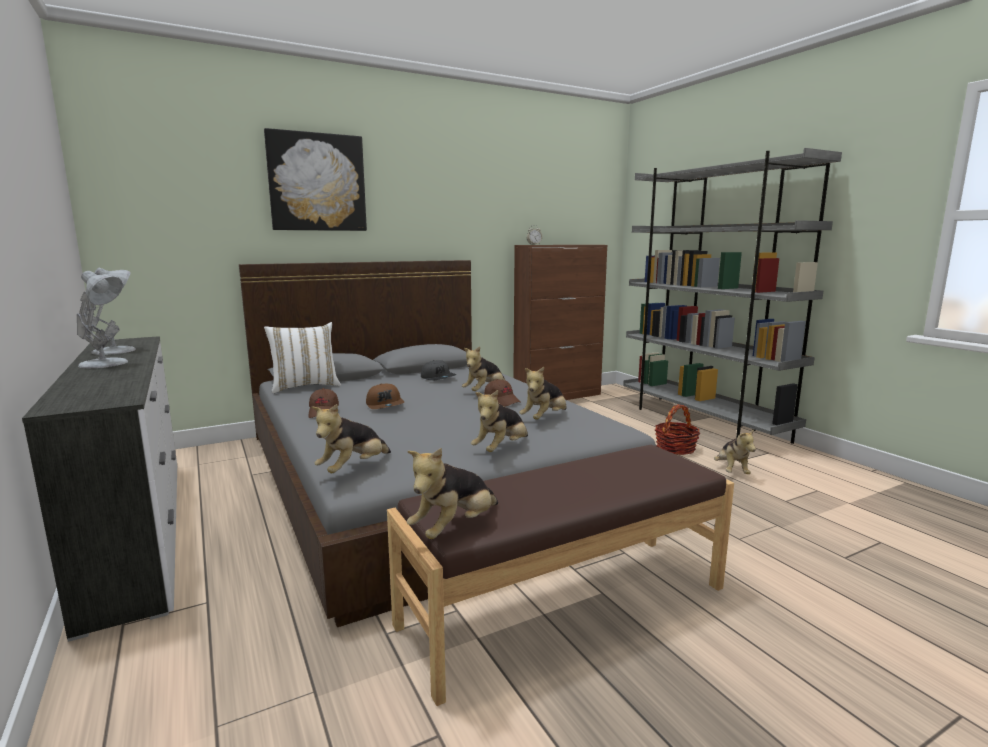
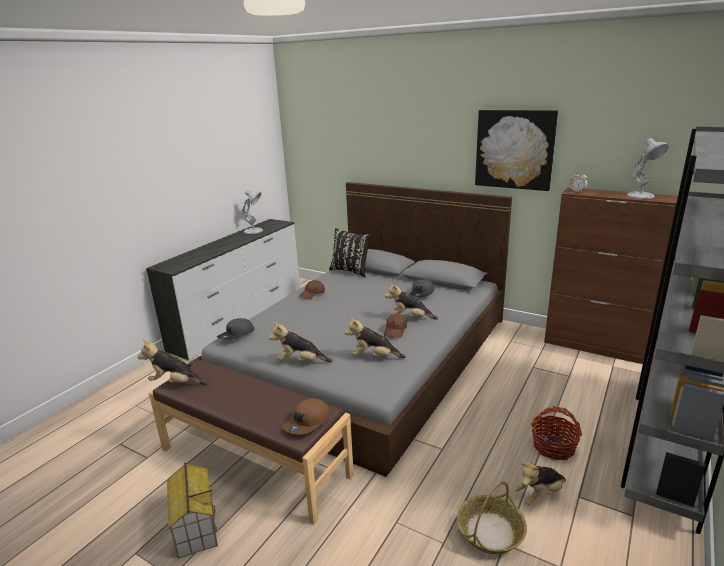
camera: 60 degrees right, 10 degrees up
white table lamp [76,271,128,368] -> white table lamp moved to [627,138,669,199]
picture [264,128,367,231] -> picture moved to [475,110,558,191]
white pillow [264,322,341,393] -> black pillow [329,228,372,277]
plush toy [312,404,391,473] -> grey cap [217,318,255,340]
brown cap [366,384,404,409] -> brown cap moved to [282,398,330,435]
none -> toy house [167,463,218,559]
none -> basket [457,481,527,554]

